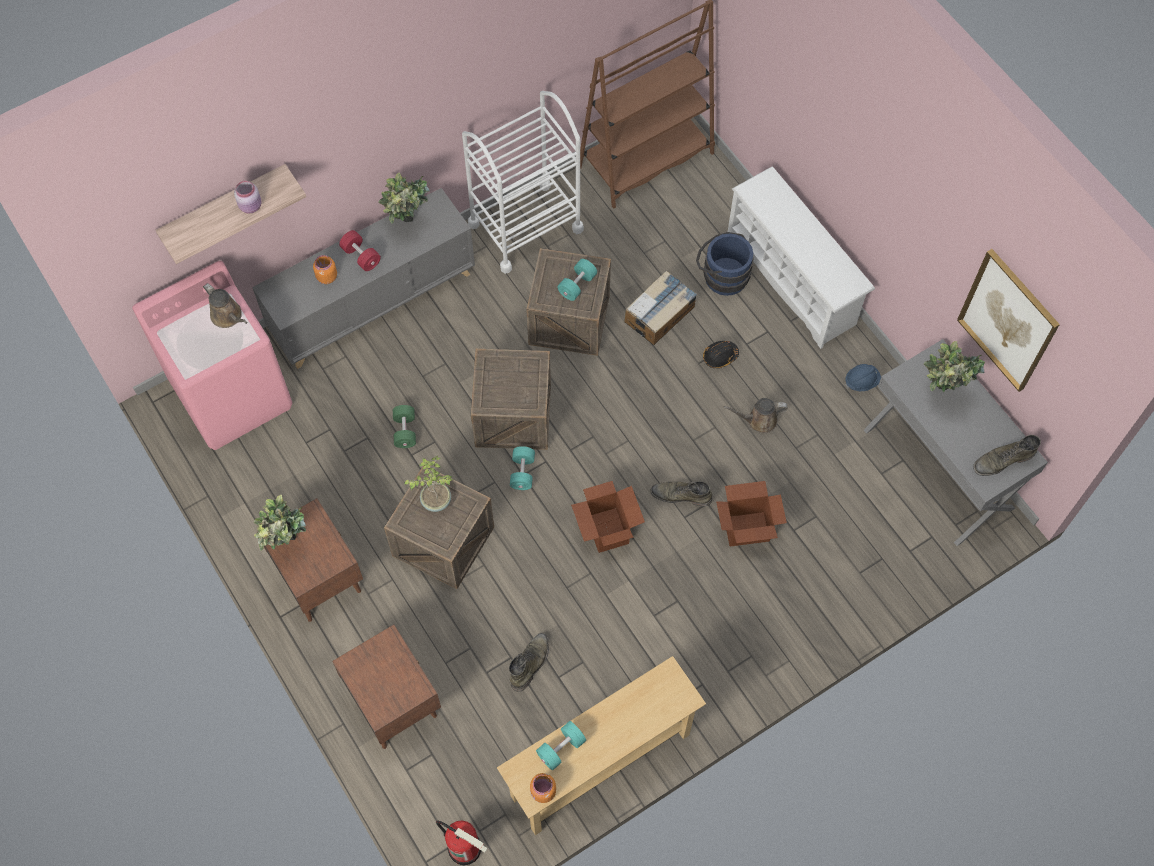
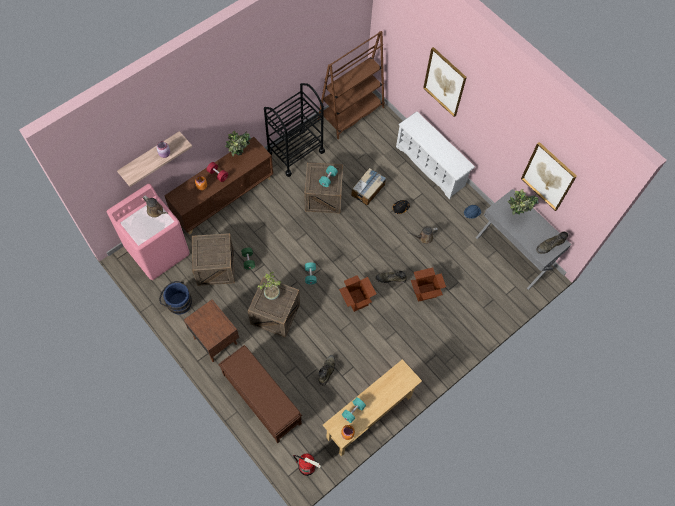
camera: 10 degrees left, 0 degrees up
grey cabinet [252,188,475,369] -> brown cabinet [164,137,273,235]
potted plant [254,495,306,551] -> none
brown nightstand [332,625,441,749] -> brown bench [218,345,302,443]
white cart [462,91,584,274] -> black cart [264,83,325,177]
crate [471,349,551,450] -> crate moved to [192,233,235,286]
blue bucket [696,232,754,296] -> blue bucket moved to [159,281,192,314]
none -> picture [423,47,467,117]

